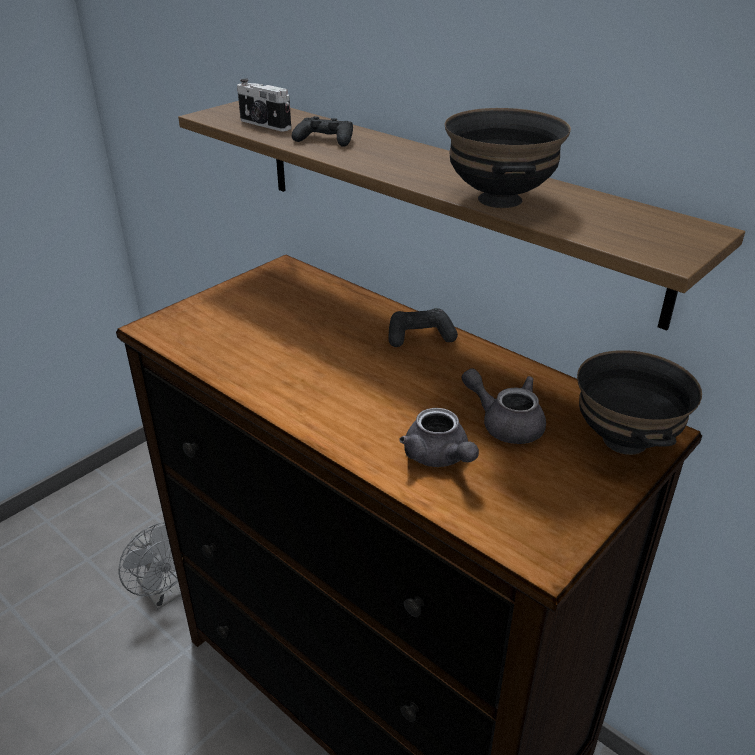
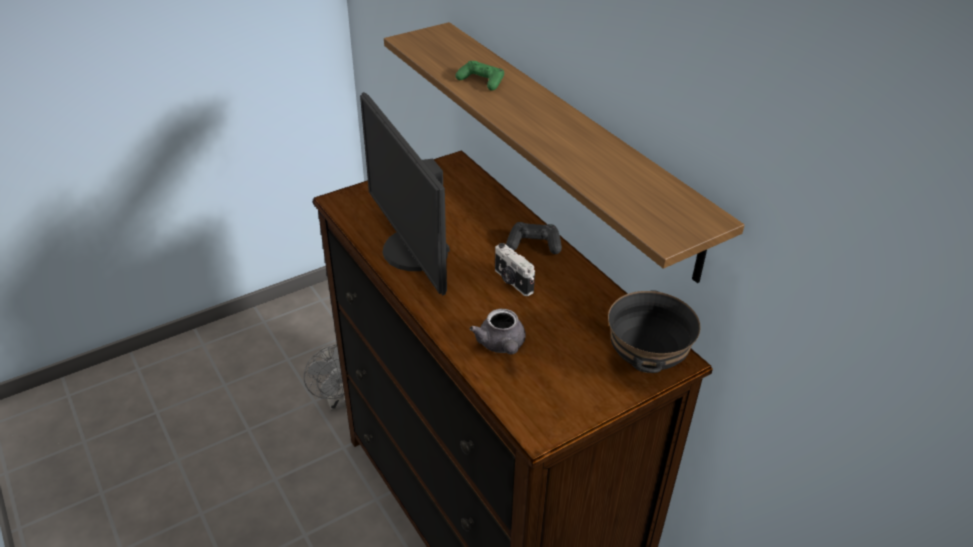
camera: 15 degrees right, 5 degrees up
camera [237,78,291,131] -> camera moved to [495,243,535,296]
black game controller [292,116,353,147] -> green game controller [455,61,504,91]
black bowl [445,108,571,208] -> none
grey teapot [462,369,546,444] -> none
none -> monitor [360,92,450,295]

